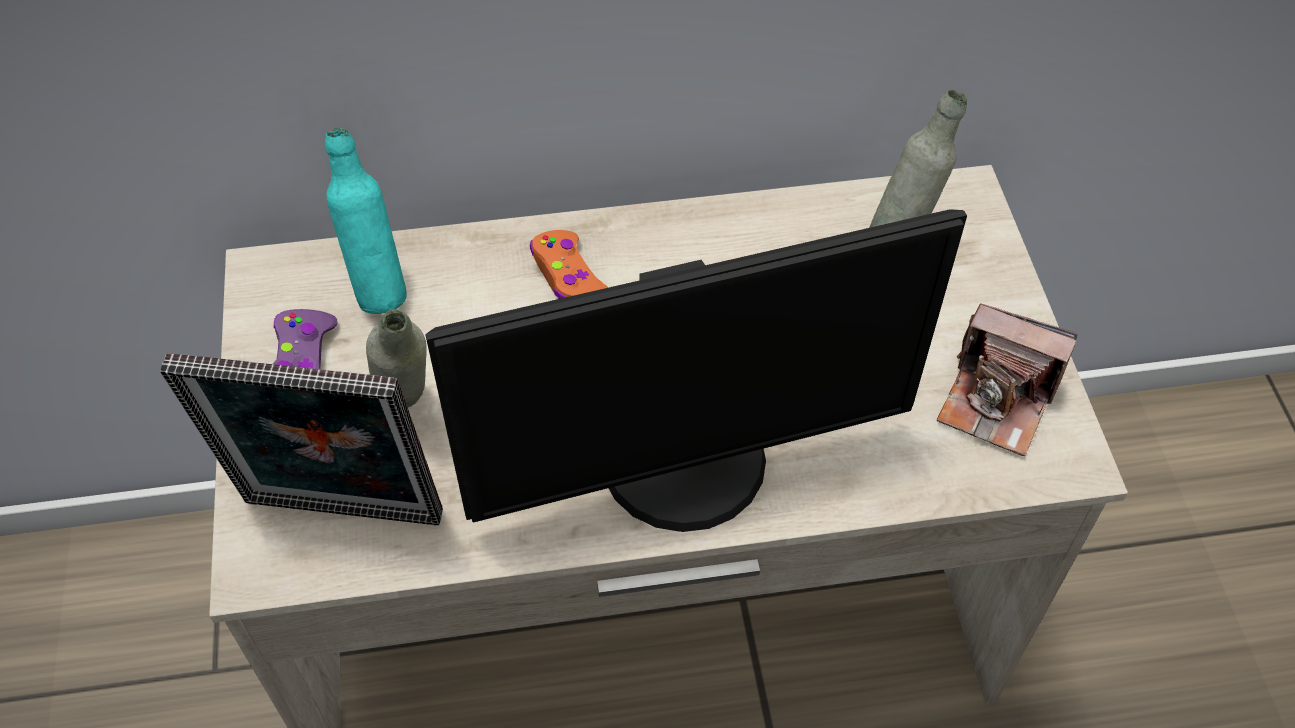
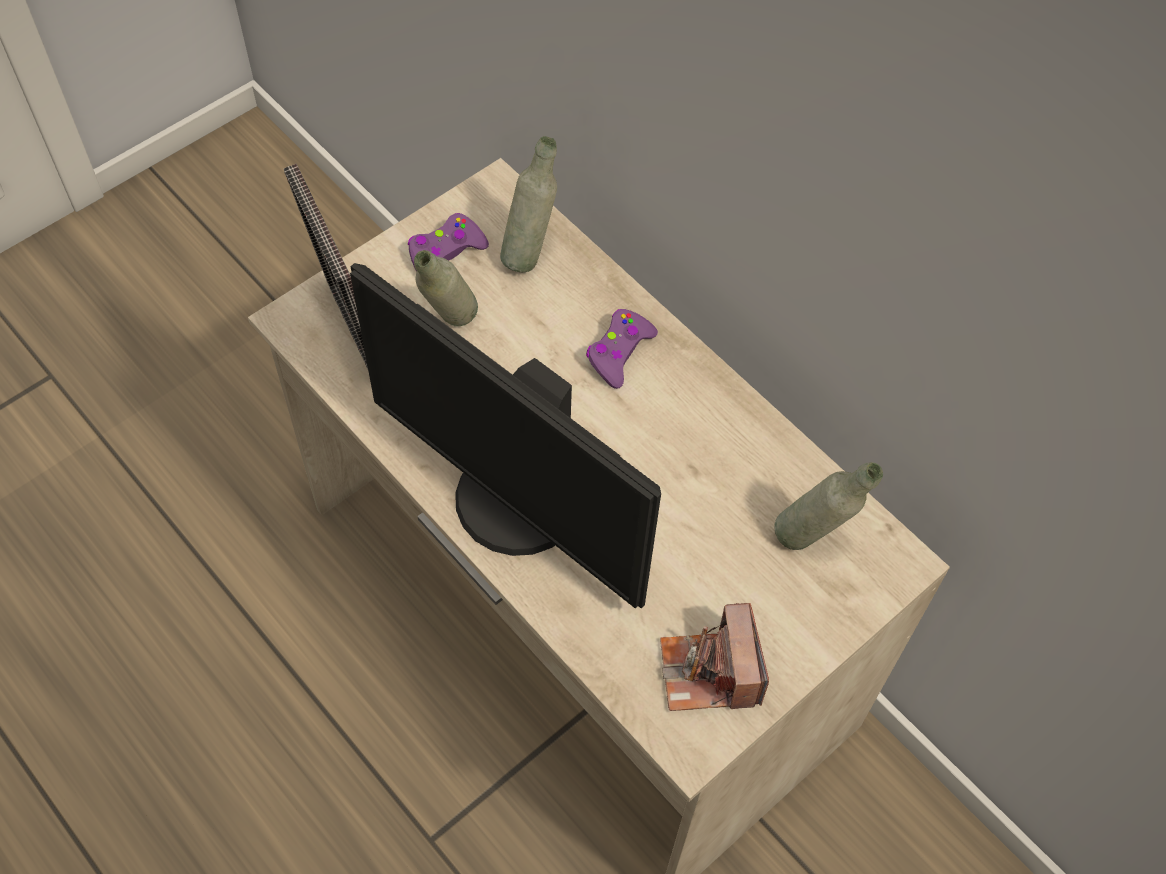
camera: 55 degrees right, 5 degrees up
turquoise bottle [325,128,407,314] -> grey bottle [500,136,557,272]
orange game controller [530,230,609,299] -> purple game controller [586,309,658,389]

